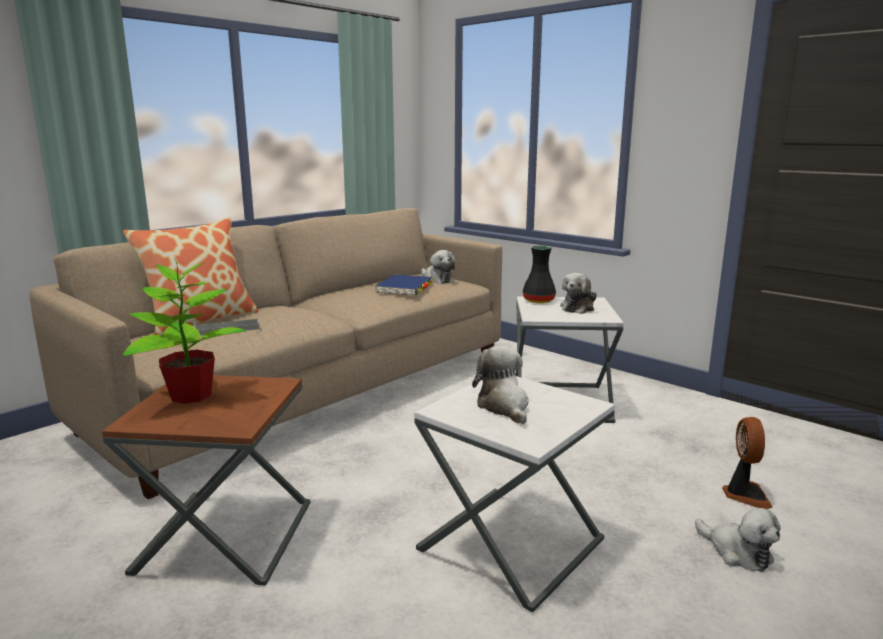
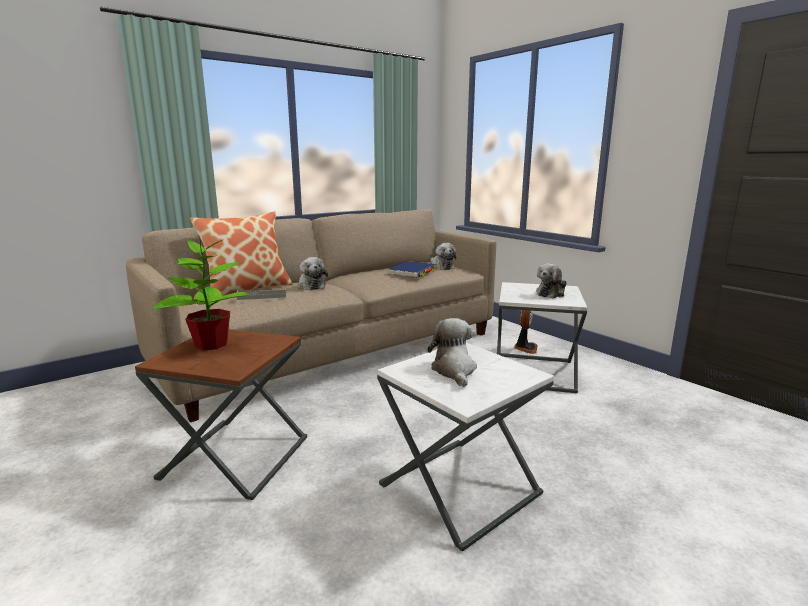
camera: 10 degrees right, 0 degrees up
black vase [523,246,556,303] -> none
plush toy [695,508,781,572] -> plush toy moved to [297,257,328,290]
fan [722,417,773,509] -> fan moved to [514,310,538,354]

